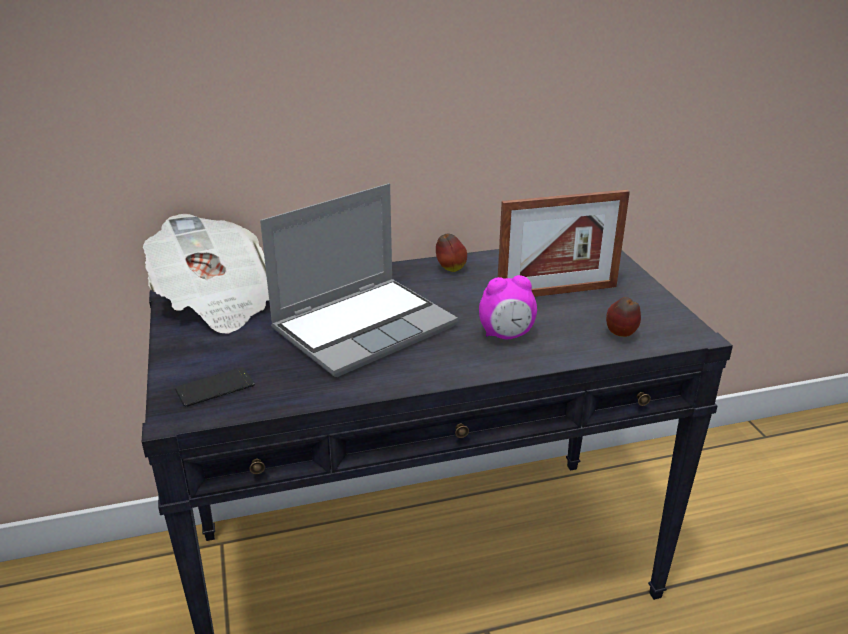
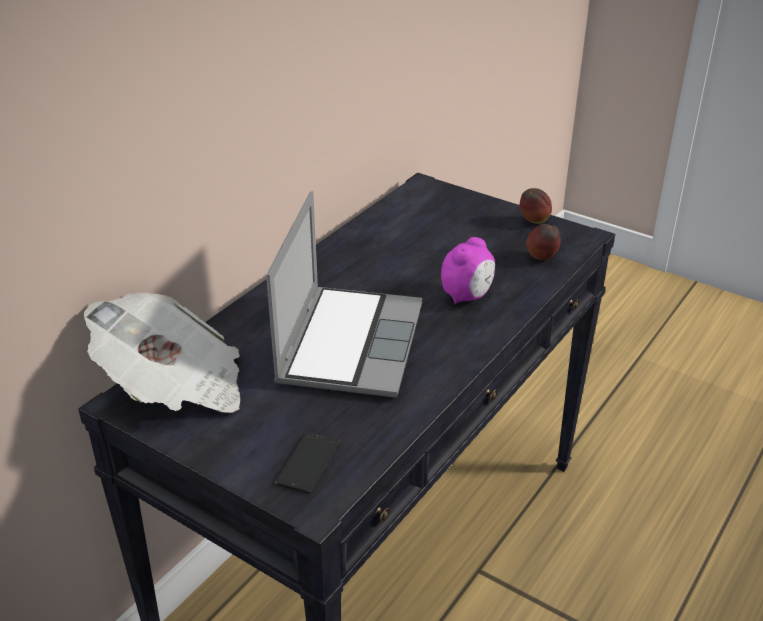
camera: 40 degrees left, 5 degrees up
apple [436,234,467,272] -> apple moved to [520,188,552,224]
picture frame [498,190,630,297] -> none

